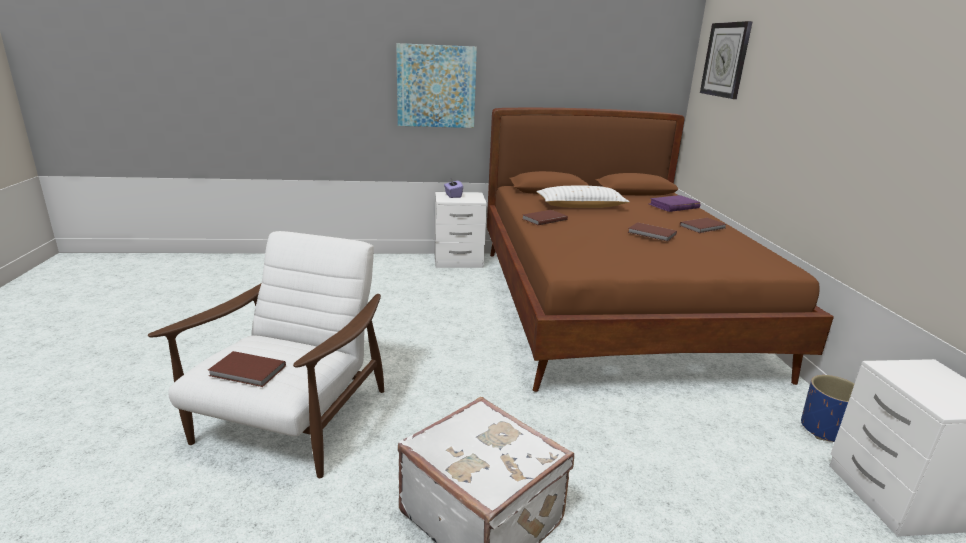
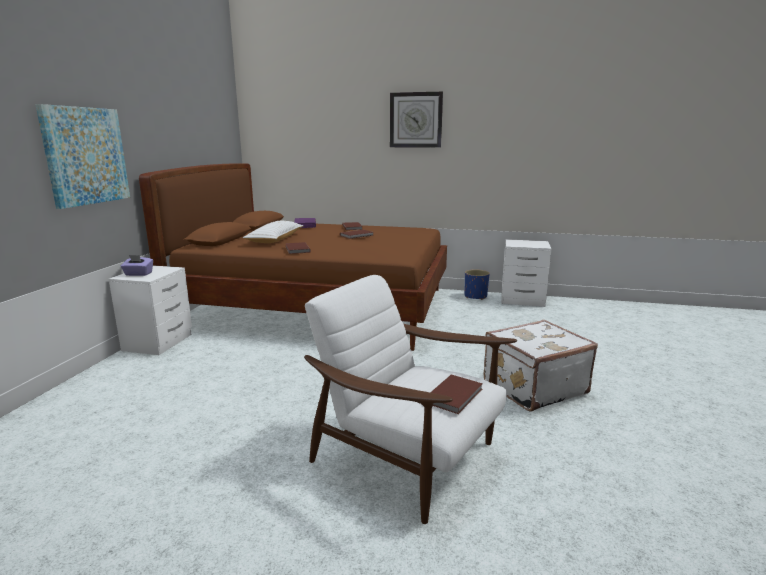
camera: 70 degrees left, 5 degrees down
wall clock [700,21,753,99] -> wall clock moved to [390,92,443,148]

